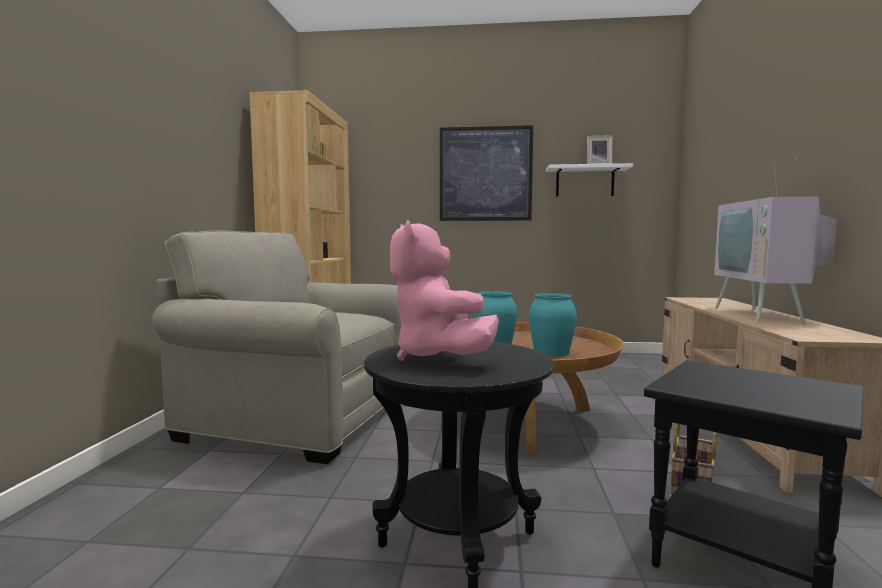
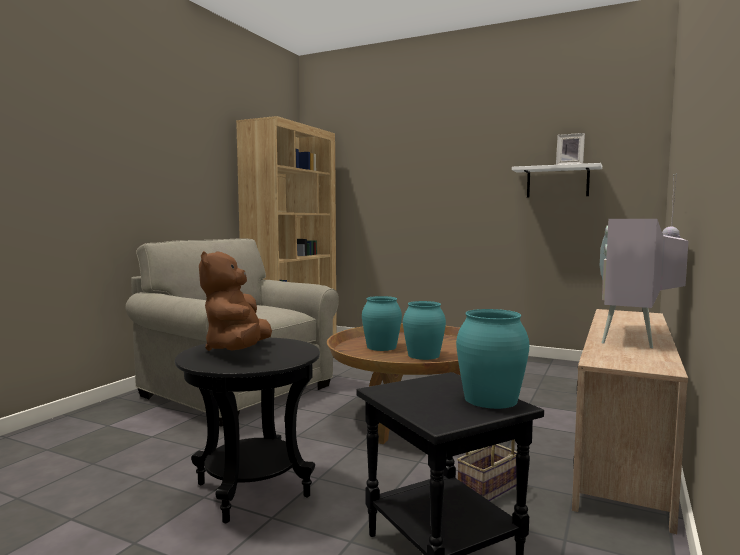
camera: 20 degrees right, 0 degrees up
pink plush toy [390,220,499,361] -> brown plush toy [199,251,272,351]
picture [440,125,533,221] -> none
none -> turquoise vase [456,309,529,409]

